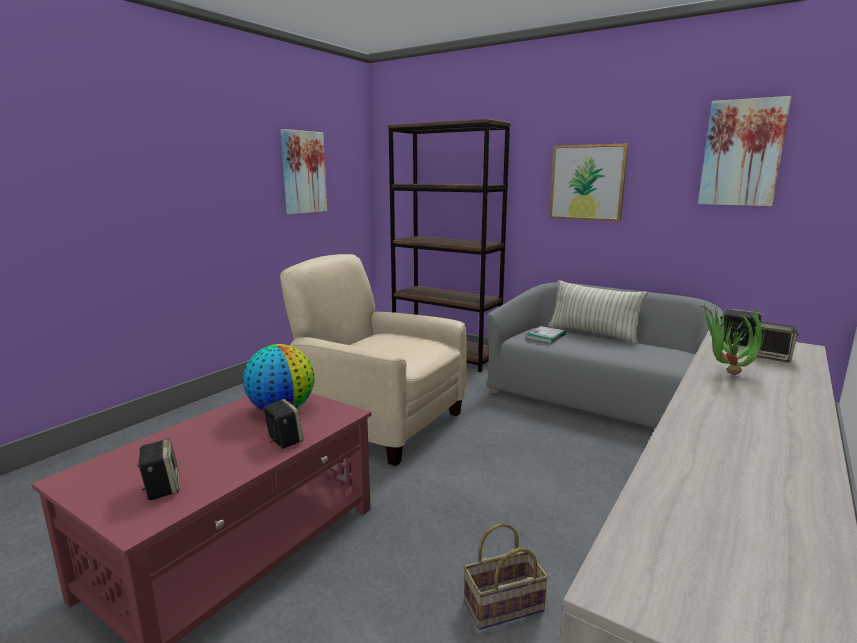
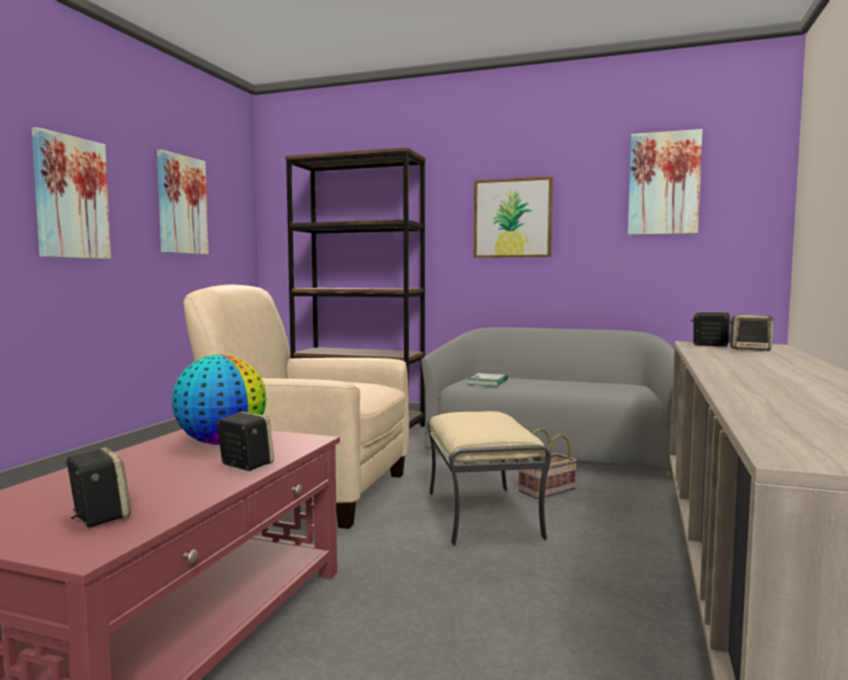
camera: 15 degrees left, 10 degrees down
basket [464,523,548,630] -> basket moved to [519,428,577,499]
pillow [548,280,648,344] -> none
potted plant [700,302,765,375] -> none
none -> picture [32,127,111,259]
none -> beige ottoman [427,411,551,546]

